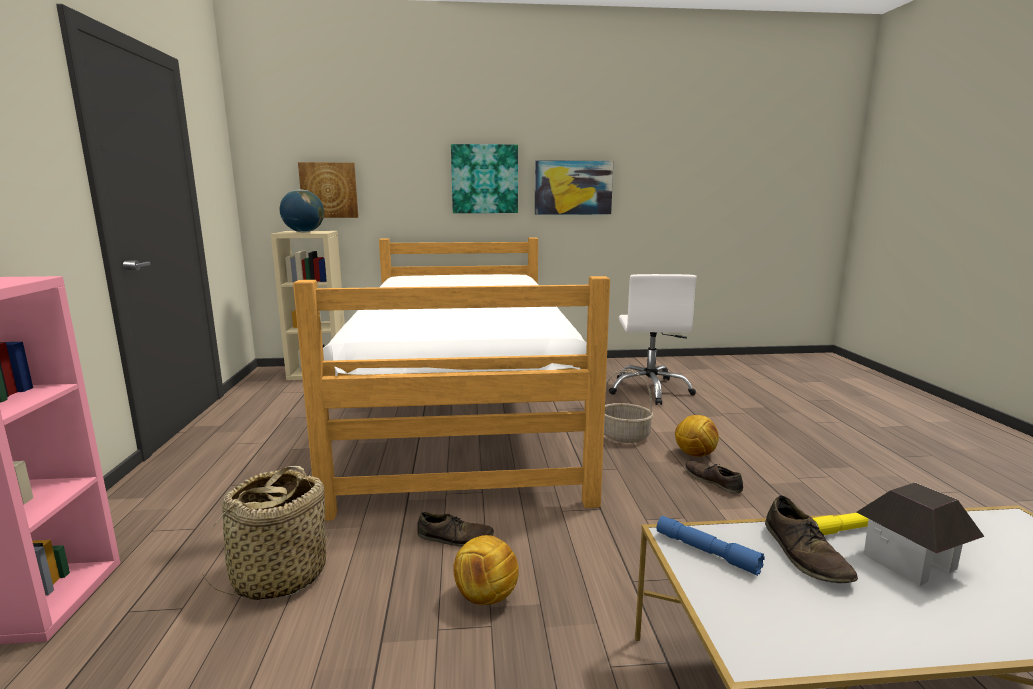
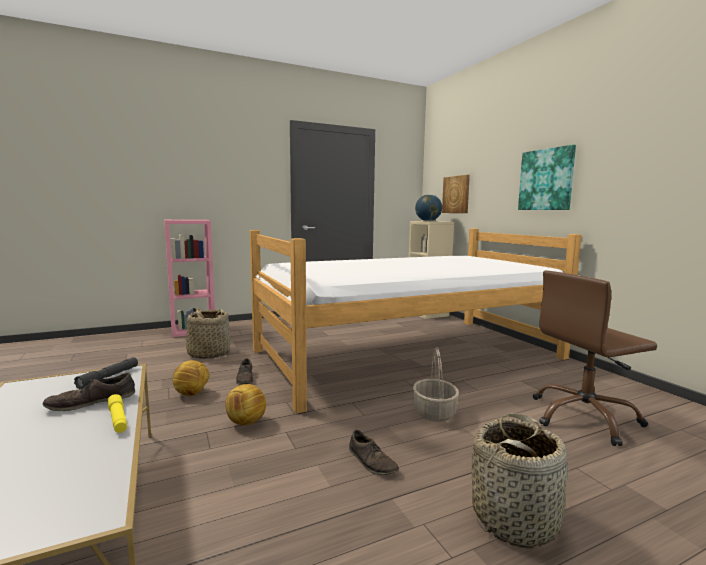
camera: 70 degrees right, 5 degrees down
picture [535,160,613,215] -> none
white office chair [609,274,697,405] -> brown office chair [533,271,657,446]
blue flashlight [657,516,765,576] -> grey flashlight [74,357,138,389]
football [675,415,719,457] -> football moved to [225,384,266,425]
brown shoe [685,461,743,494] -> brown shoe turned 105 degrees clockwise [349,430,399,475]
toy house [857,483,985,586] -> none
none -> basket [472,413,568,549]

